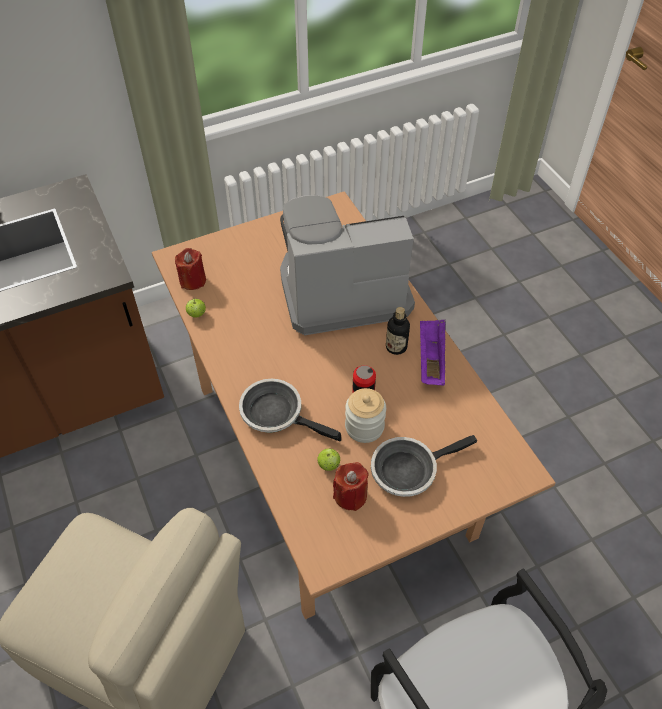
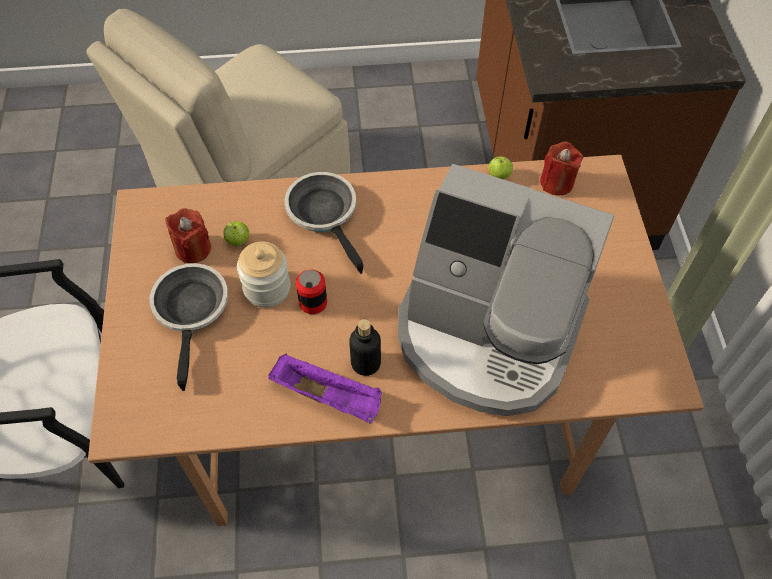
camera: 110 degrees right, 5 degrees up
frying pan [239,379,341,442] -> frying pan turned 75 degrees counterclockwise [285,172,364,274]
coffee machine [280,195,415,335] -> coffee machine turned 105 degrees clockwise [398,164,614,416]

